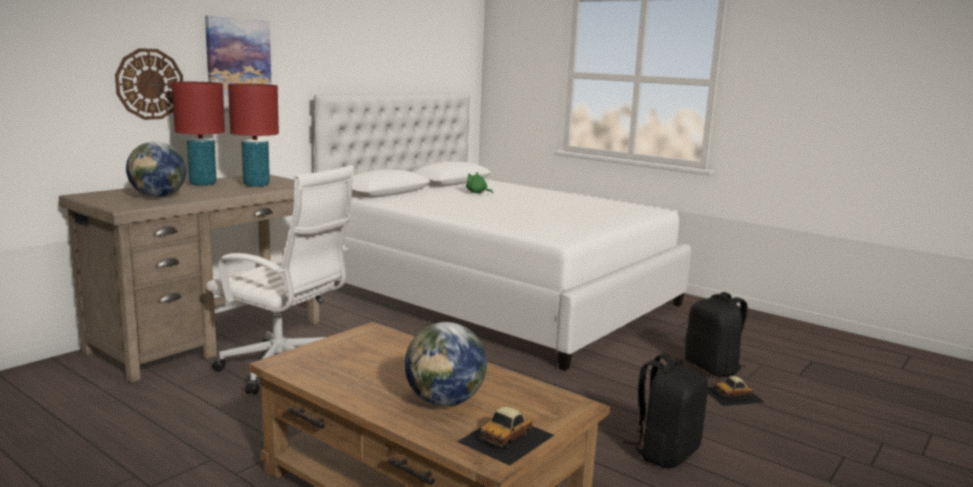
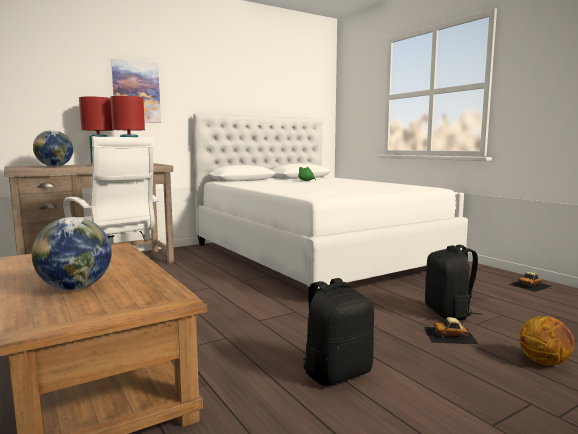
camera: 20 degrees right, 5 degrees down
wall clock [115,48,183,120] -> none
toy car [457,406,554,466] -> toy car moved to [508,272,552,292]
none -> basketball [519,316,574,365]

